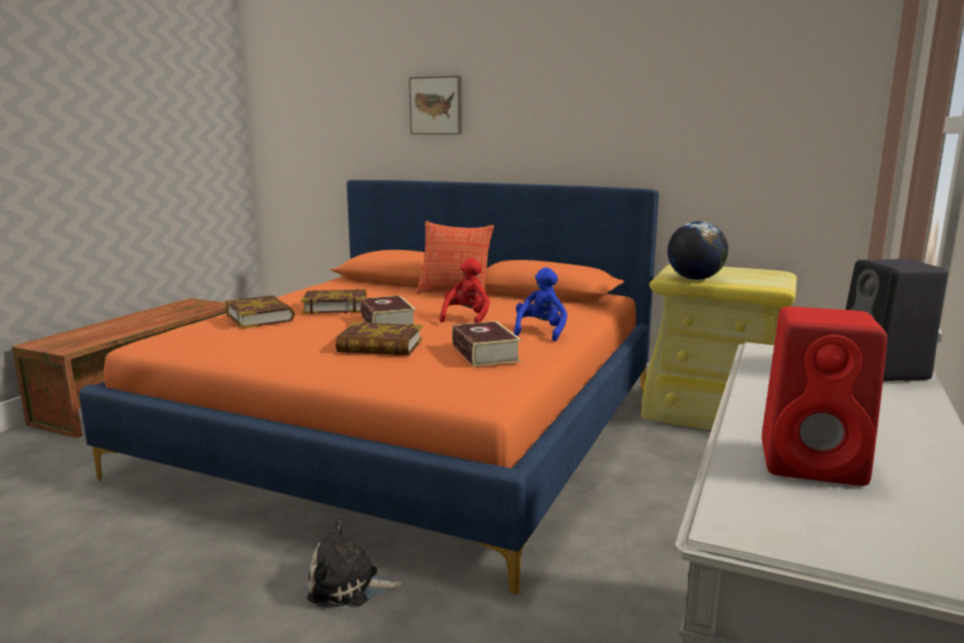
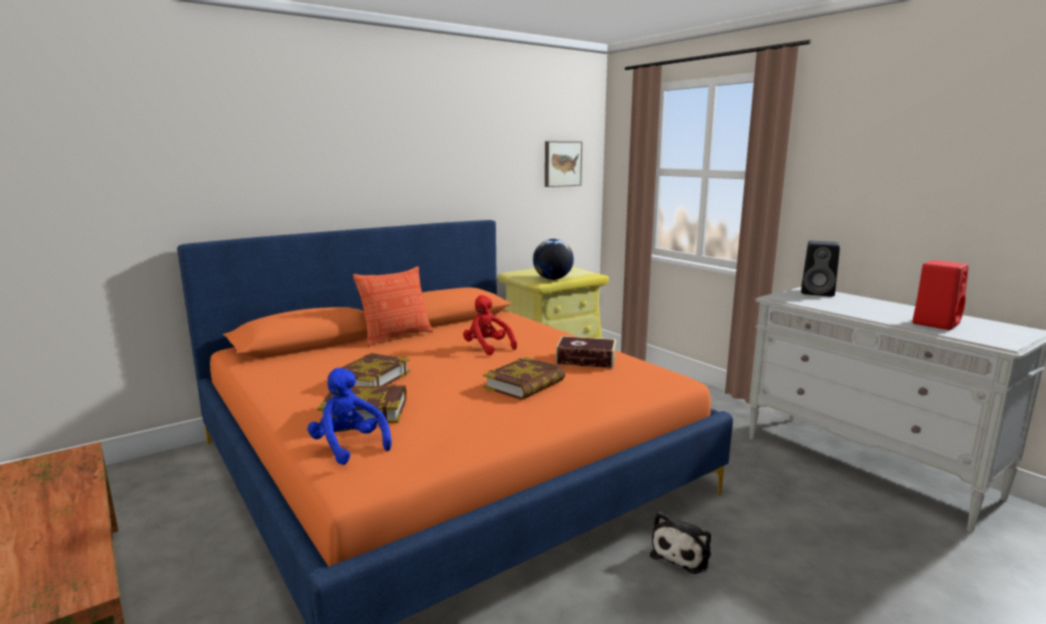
camera: 60 degrees left, 0 degrees up
book [360,295,416,324] -> none
picture [409,76,462,134] -> picture moved to [545,141,582,187]
blue plush toy [514,267,567,341] -> blue plush toy moved to [307,368,392,465]

